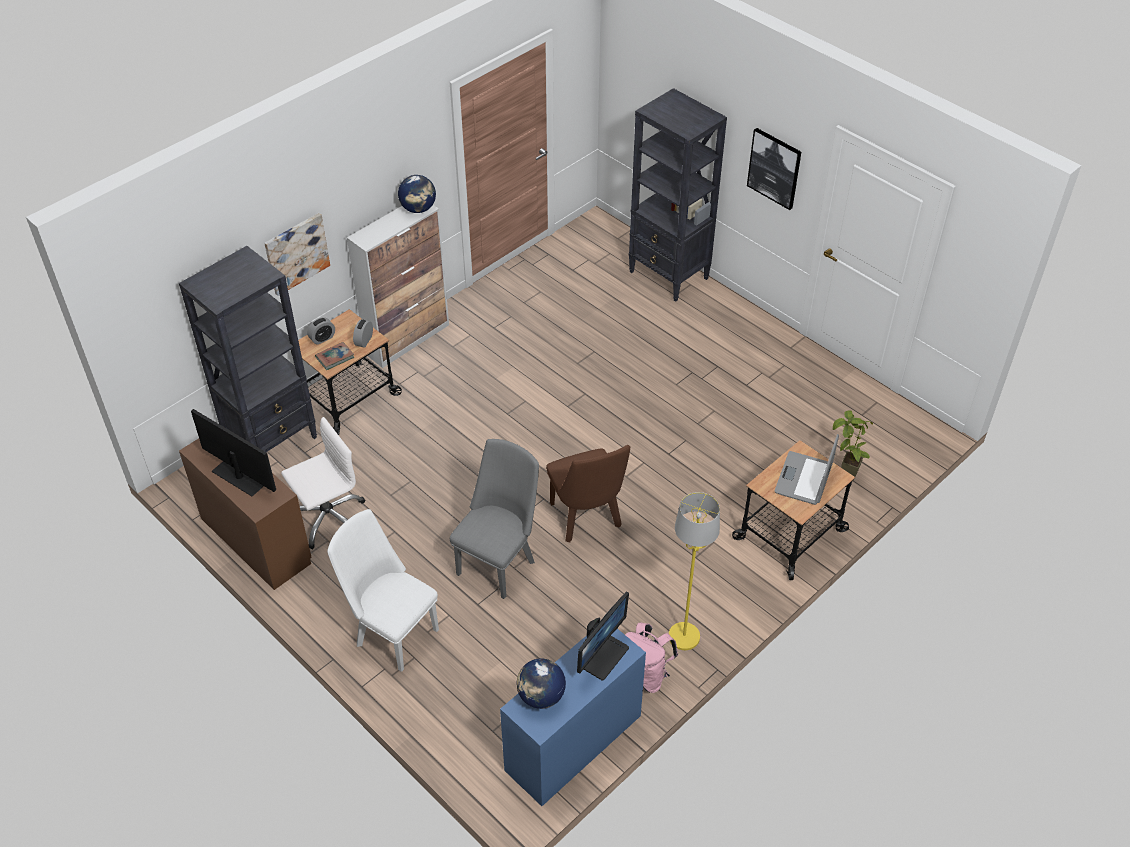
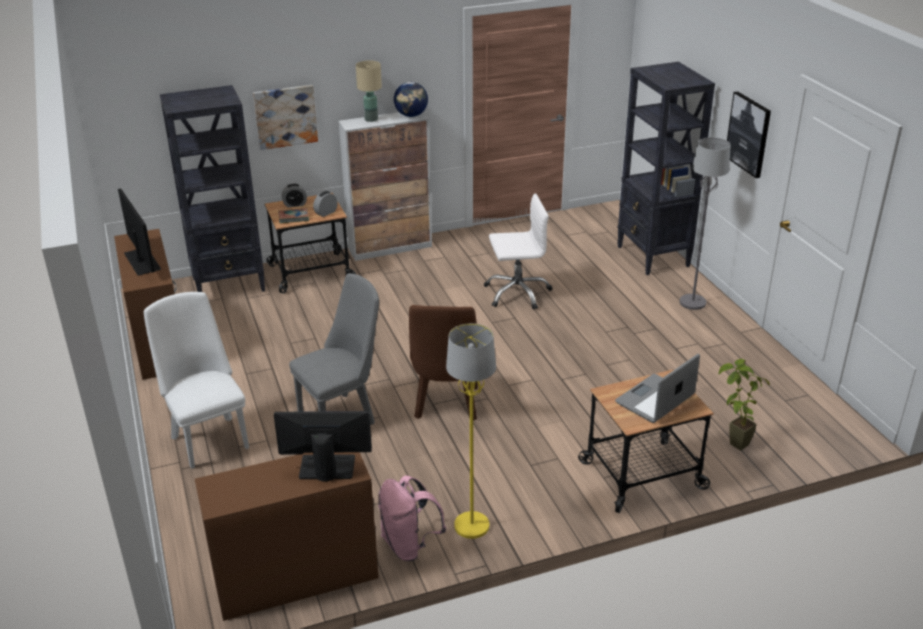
camera: 25 degrees right, 15 degrees down
white office chair [281,417,365,549] -> white office chair moved to [484,194,553,310]
blue desk [500,629,646,806] -> brown desk [195,452,379,621]
globe [516,658,566,709] -> none
monitor [577,591,629,681] -> monitor turned 150 degrees counterclockwise [274,411,372,482]
none -> beige table lamp [356,60,382,122]
none -> grey floor lamp [680,137,731,310]

